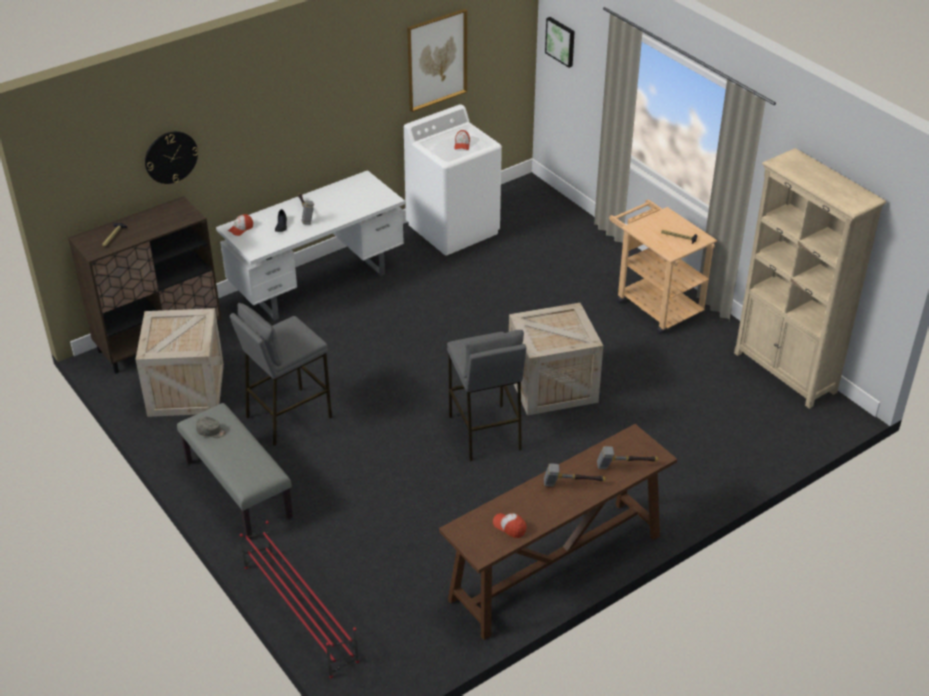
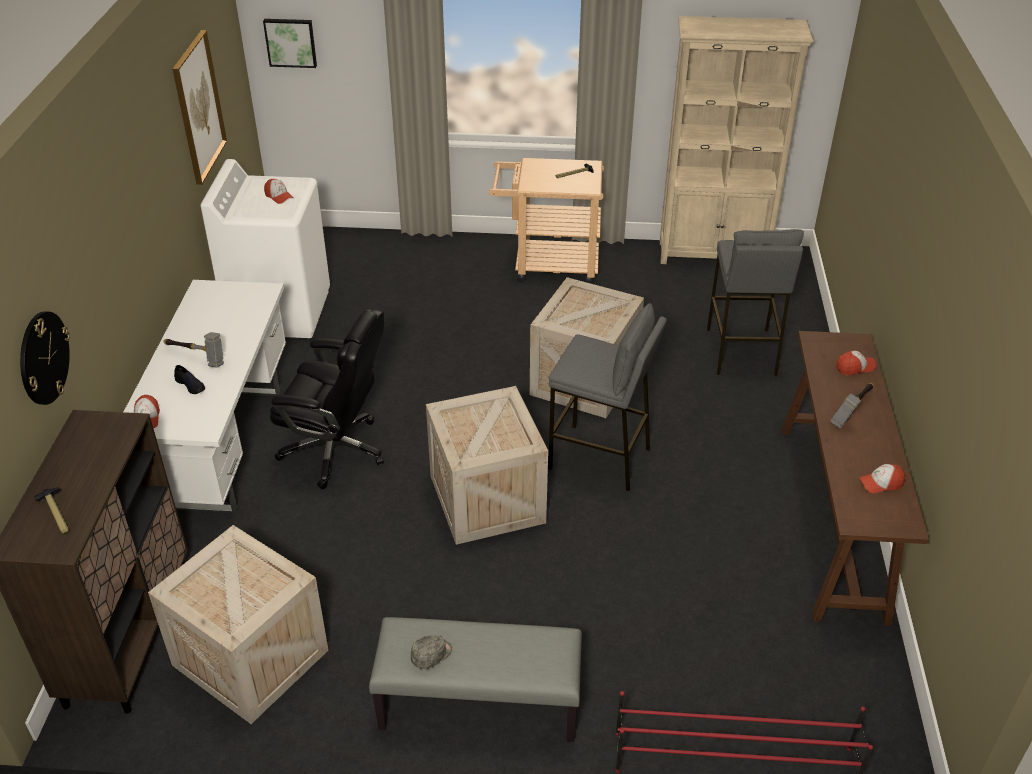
camera: 50 degrees left, 0 degrees up
grey stool [230,303,332,446] -> grey stool moved to [707,229,804,376]
hammer [597,446,659,469] -> cap [837,351,876,375]
none -> black office chair [270,309,384,489]
none -> crate [426,386,548,545]

